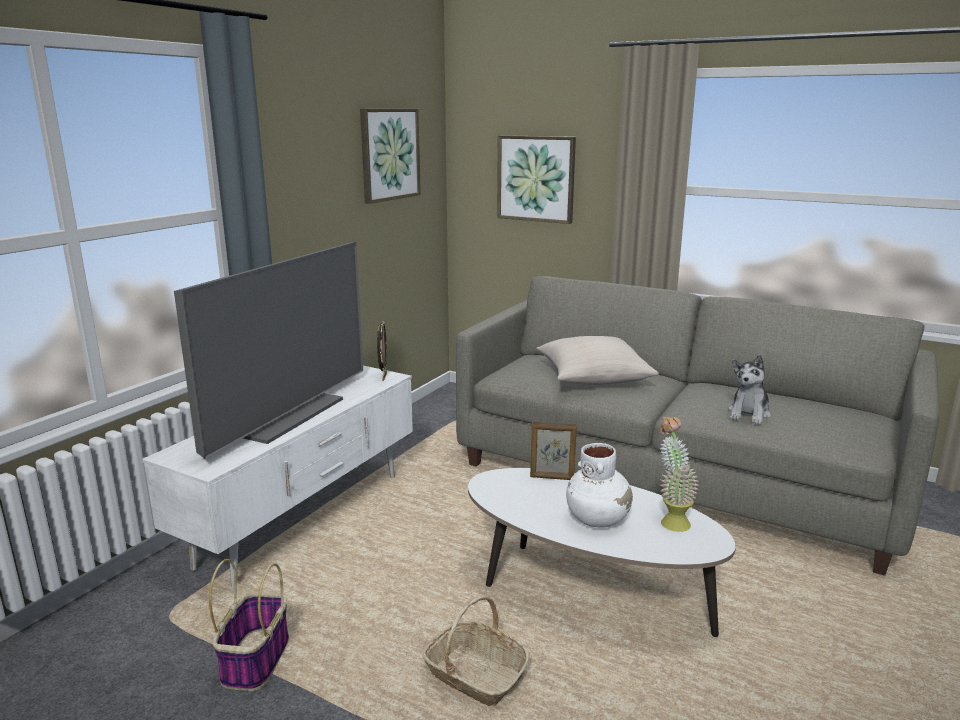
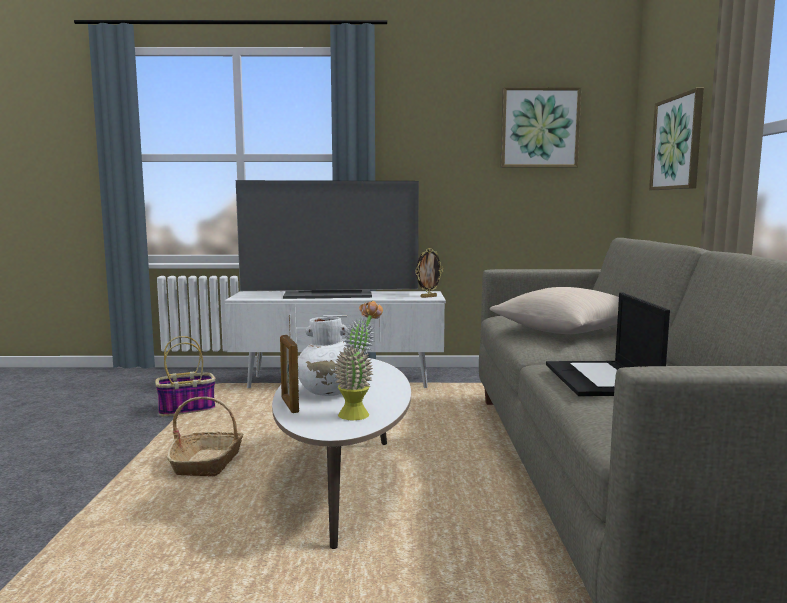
camera: 60 degrees right, 10 degrees down
picture frame [530,422,577,480] -> picture frame moved to [280,335,299,413]
plush toy [728,355,771,425] -> laptop [546,292,670,396]

